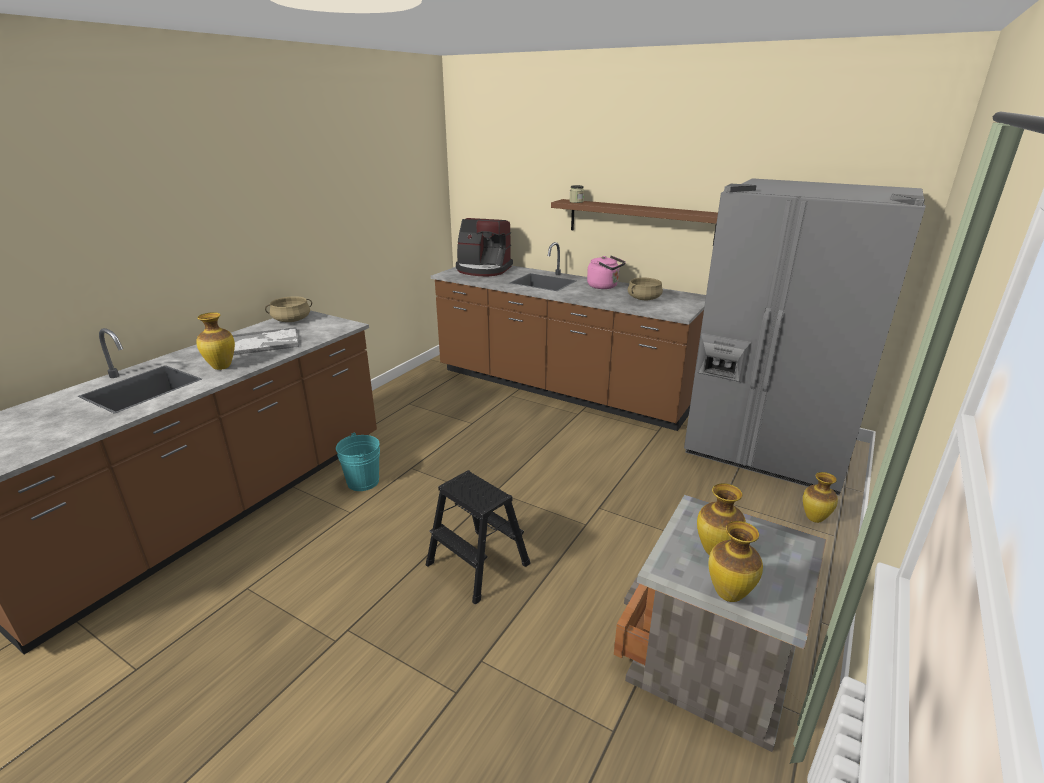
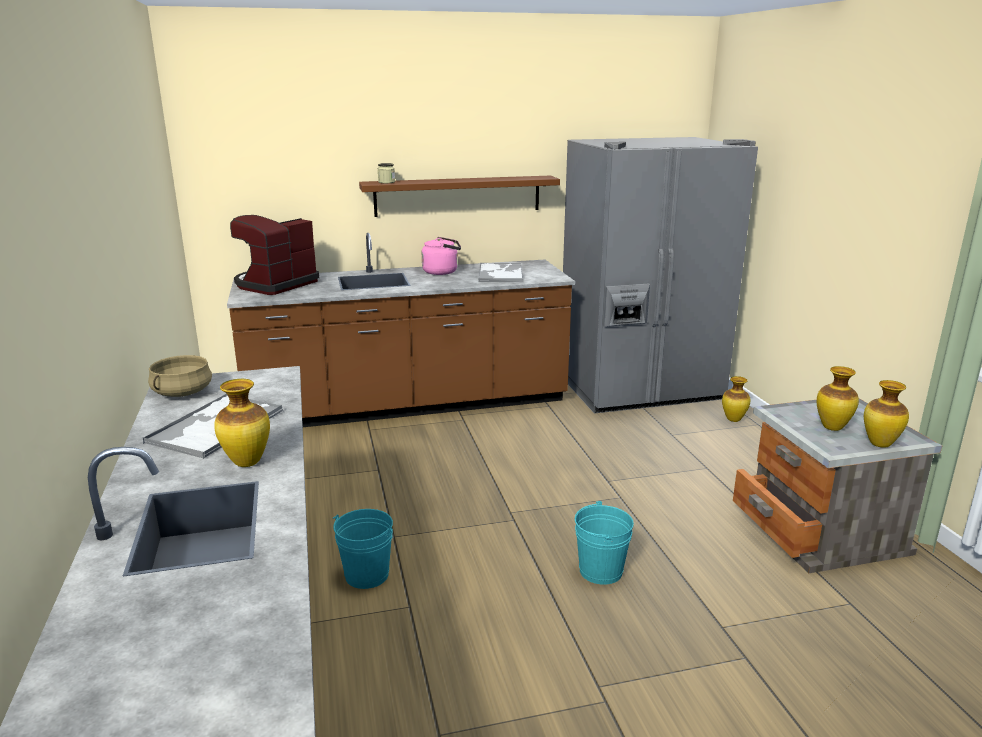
camera: 45 degrees left, 5 degrees down
black step ladder [426,470,530,604] -> turquoise bucket [575,501,634,585]
coffee machine [456,218,513,276] -> coffee machine turned 150 degrees clockwise [230,215,319,295]
beige cooking pot [628,278,663,300] -> tray [478,263,523,282]

